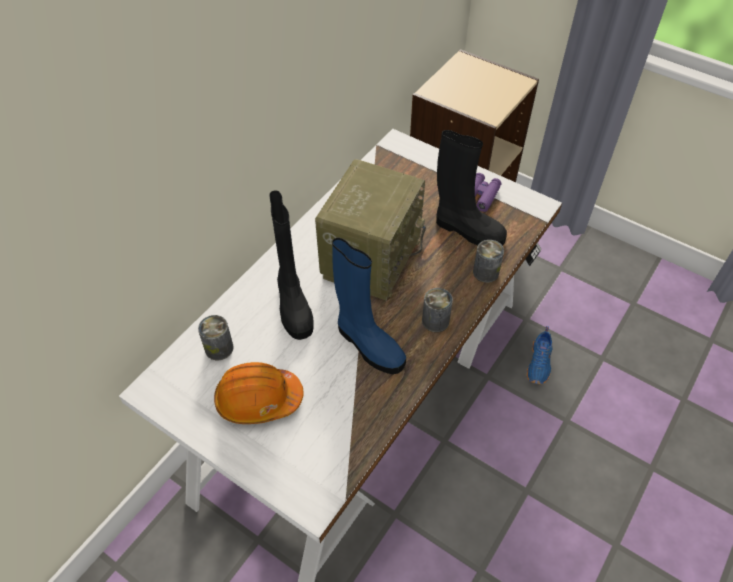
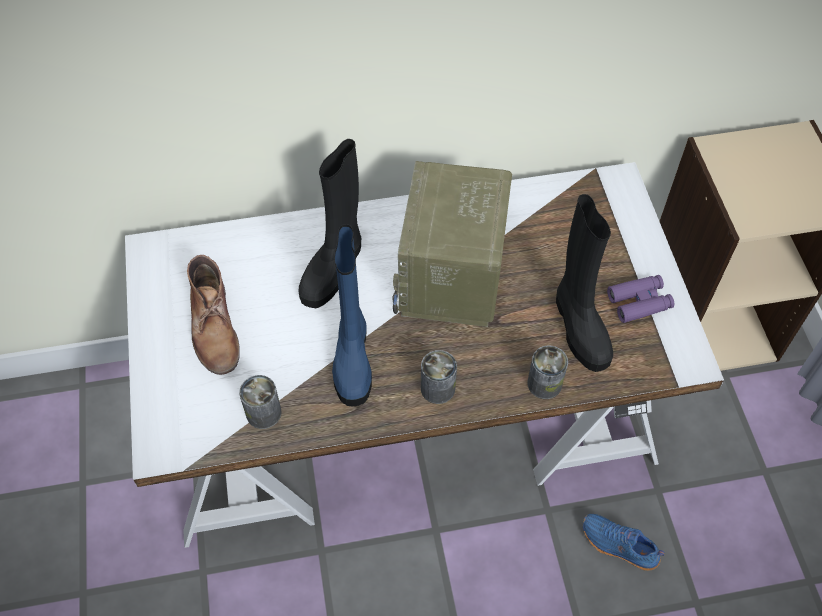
camera: 45 degrees right, 5 degrees up
can [198,315,234,360] -> can moved to [239,375,282,429]
orange hard hat [214,362,303,424] -> brown boot [187,255,240,375]
radio [315,159,426,301] -> radio turned 120 degrees clockwise [392,161,512,327]
blue shoe [527,326,553,384] -> blue shoe turned 60 degrees clockwise [583,514,665,571]

